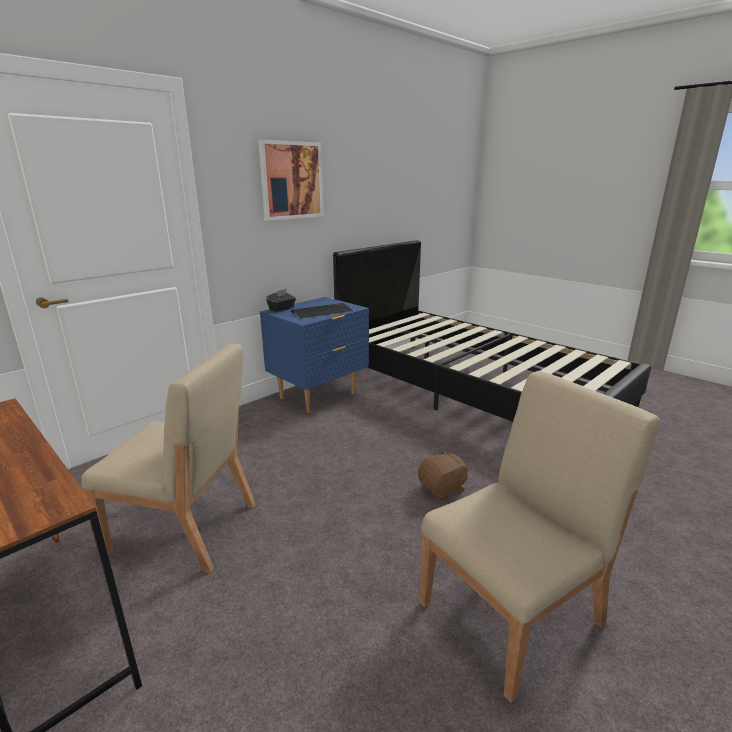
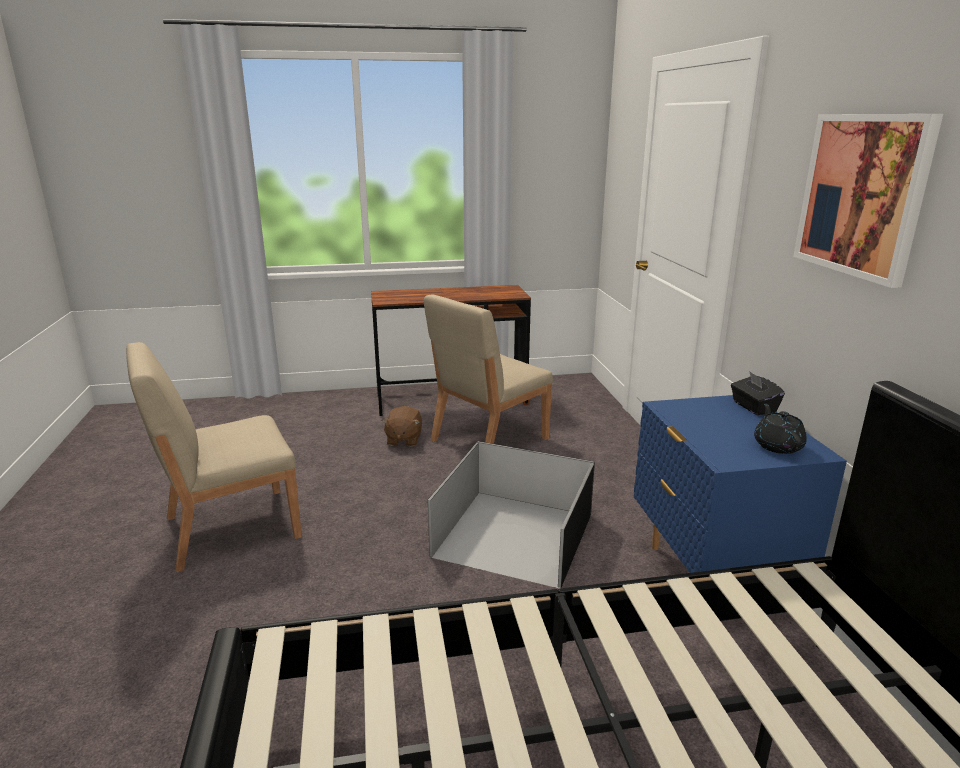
camera: 125 degrees right, 0 degrees up
keyboard [291,303,353,318] -> none
brown plush toy [418,450,469,500] -> brown plush toy moved to [382,406,422,447]
beige chair [419,371,660,702] -> beige chair turned 60 degrees clockwise [126,342,302,572]
none -> black storage box [428,441,595,589]
none -> black teapot [754,403,807,454]

